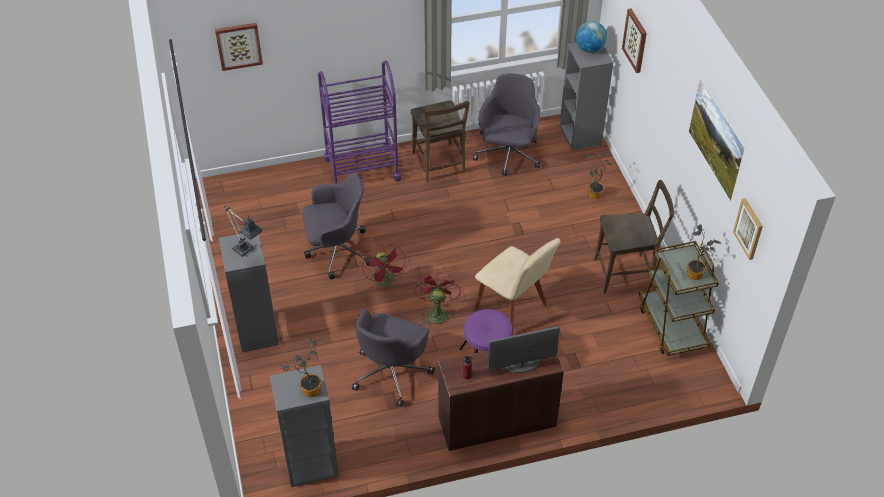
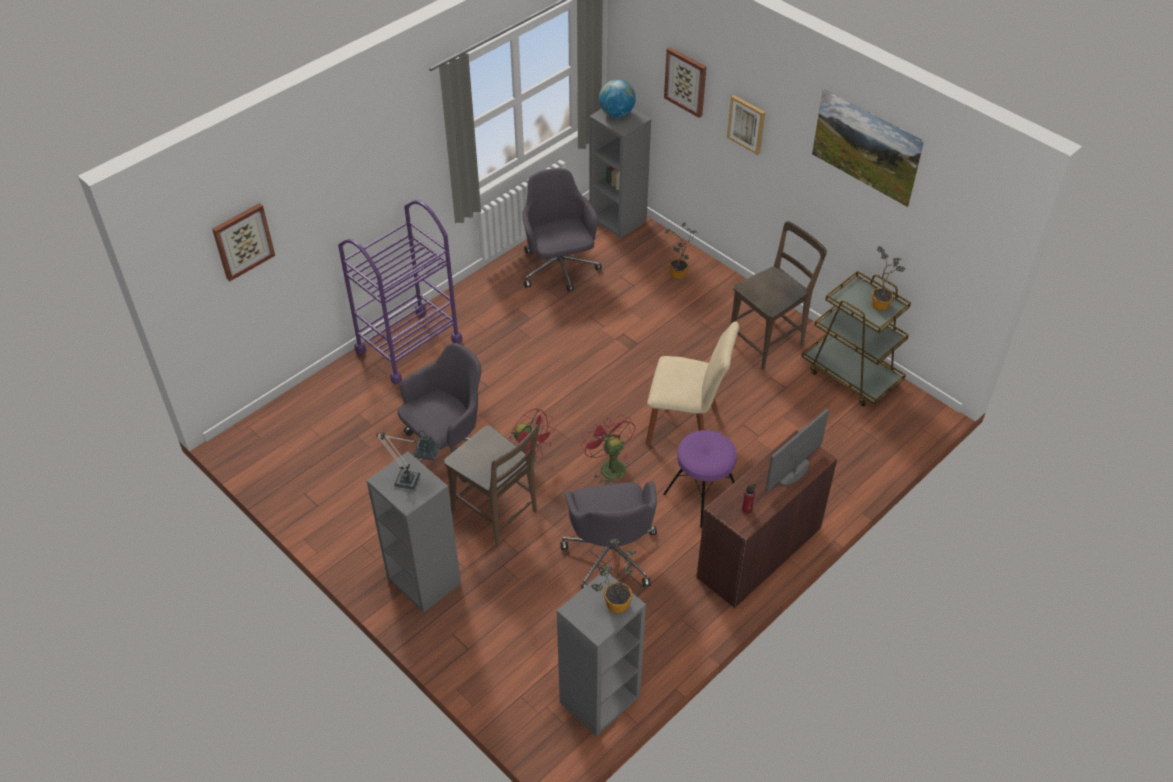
camera: 30 degrees left, 0 degrees up
brown chair [410,100,470,182] -> brown chair moved to [444,424,540,547]
picture [733,198,763,260] -> picture moved to [727,95,765,155]

